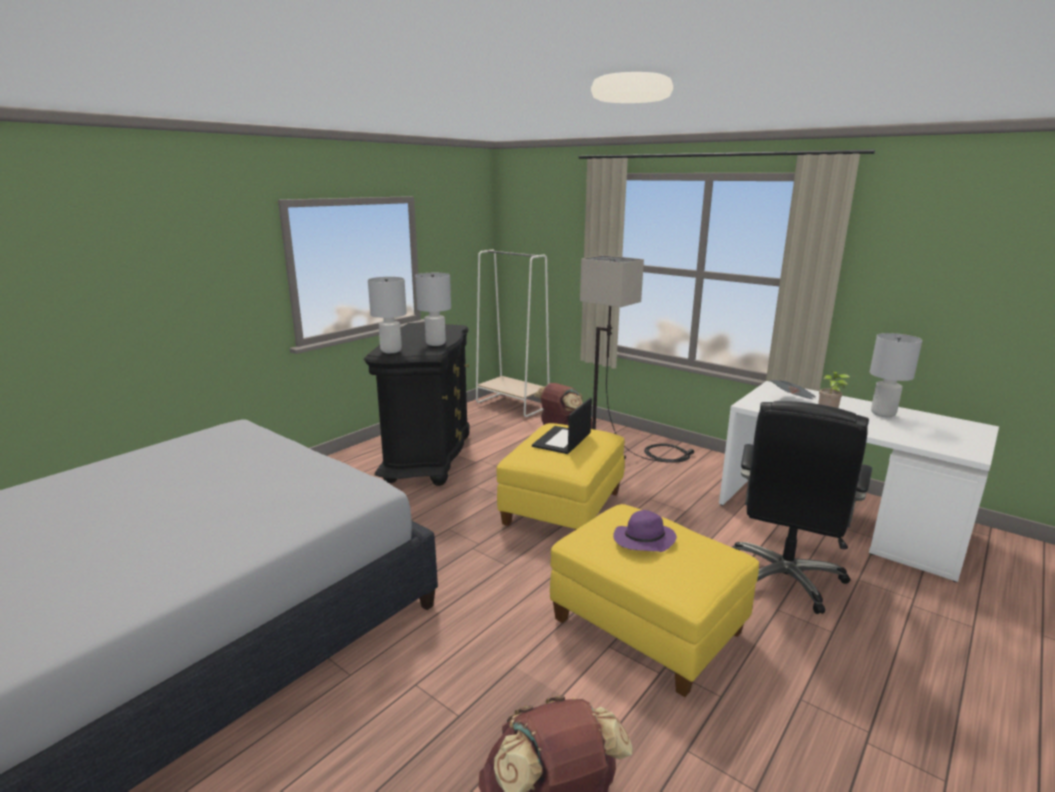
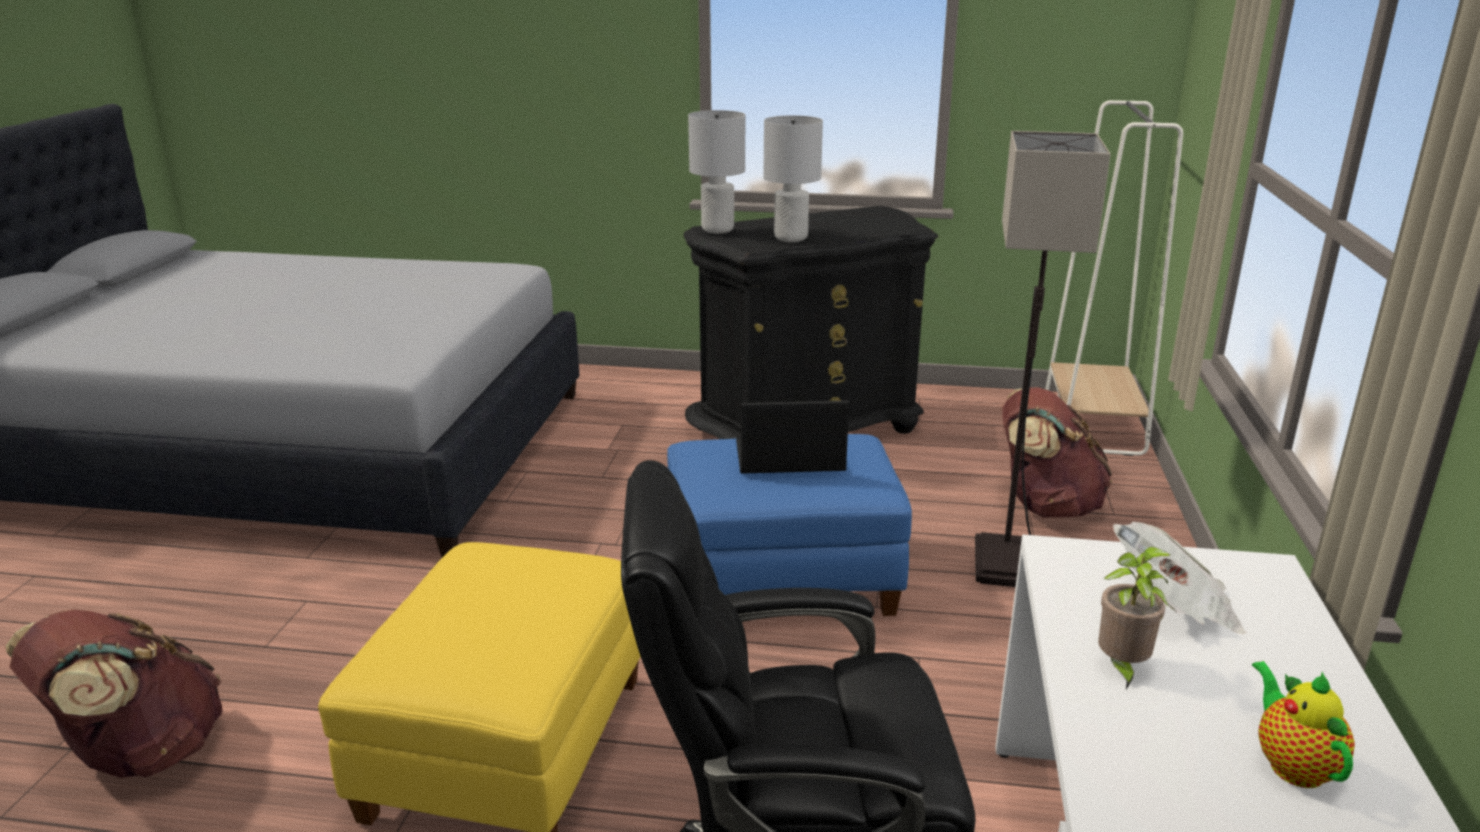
camera: 60 degrees right, 5 degrees up
yellow ottoman [496,423,625,530] -> blue ottoman [667,434,912,616]
purple hat [613,510,677,552] -> none
grey table lamp [870,333,922,418] -> teapot [1252,661,1355,788]

